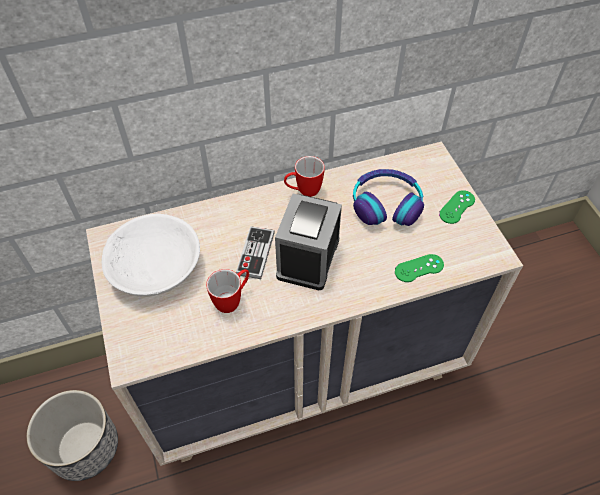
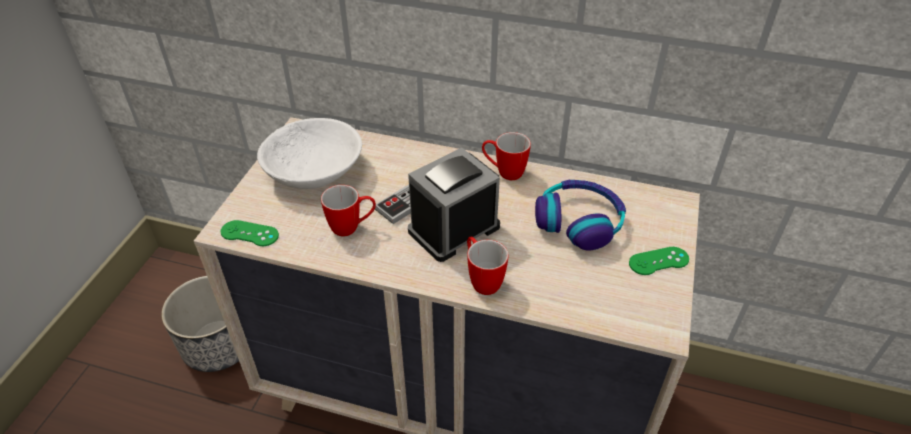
camera: 35 degrees right, 10 degrees down
green game controller [395,254,444,282] -> green game controller moved to [221,220,279,246]
none -> mug [467,237,509,295]

